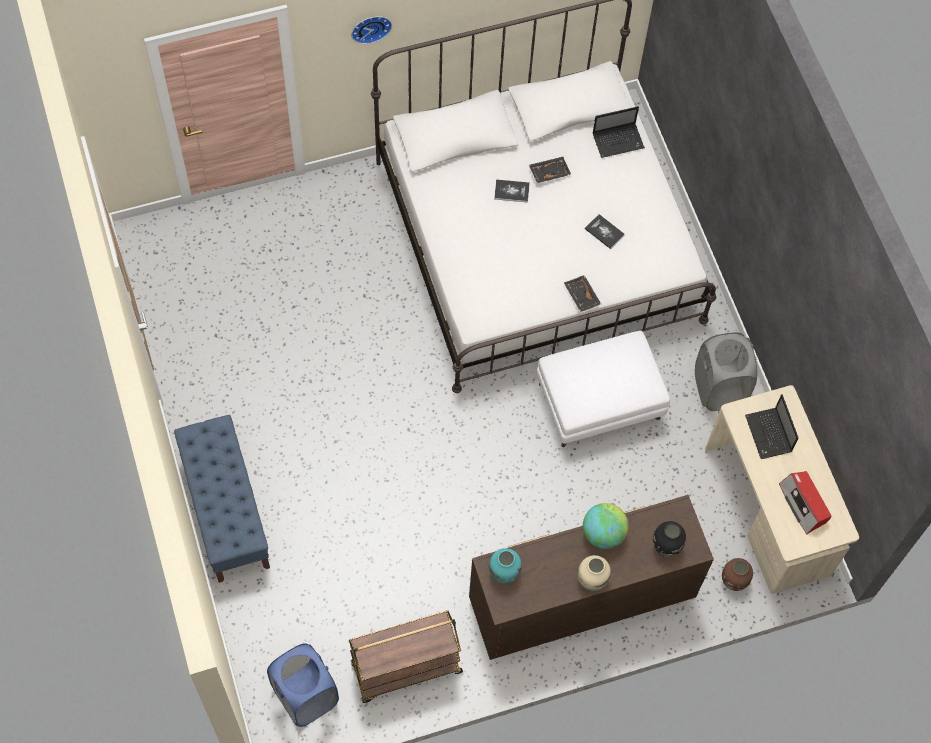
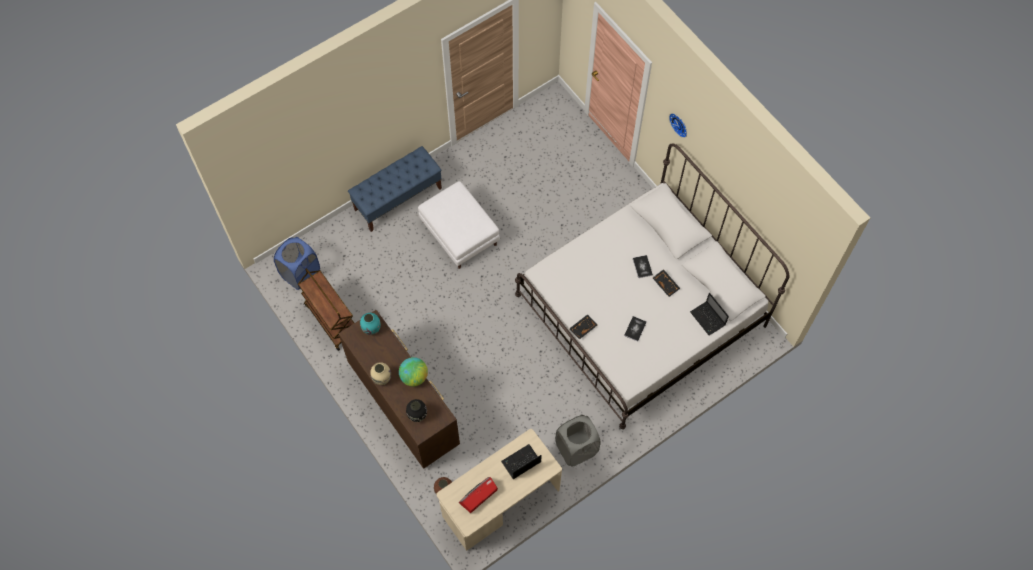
camera: 75 degrees right, 0 degrees up
white ottoman [537,331,670,447] -> white ottoman moved to [418,181,500,269]

